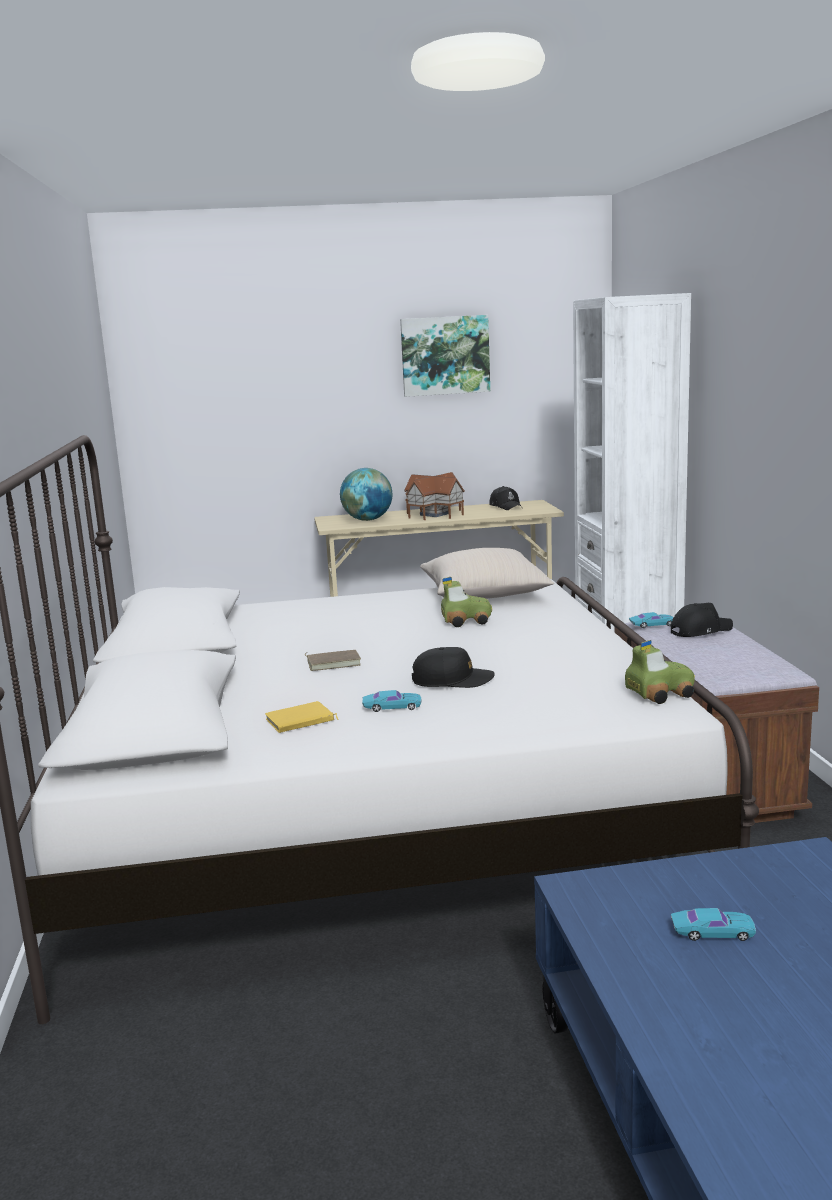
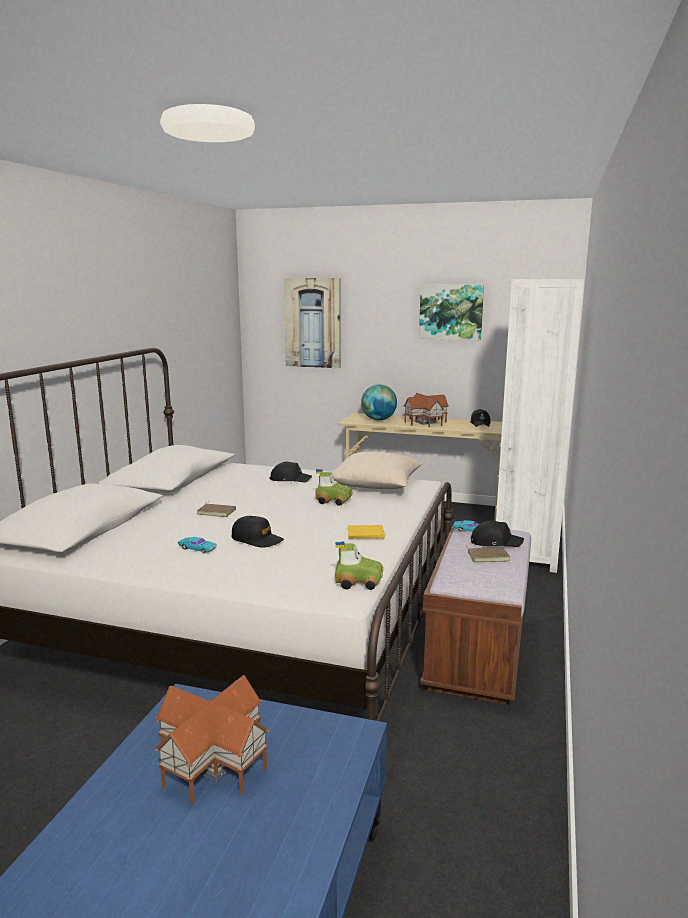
camera: 25 degrees right, 0 degrees up
yellow book [265,701,339,733] -> yellow book moved to [347,525,386,539]
turquoise toy car [671,908,756,941] -> toy house [155,675,269,804]
none -> black cap [270,461,312,483]
none -> picture [284,278,341,368]
none -> brown book [466,547,510,562]

